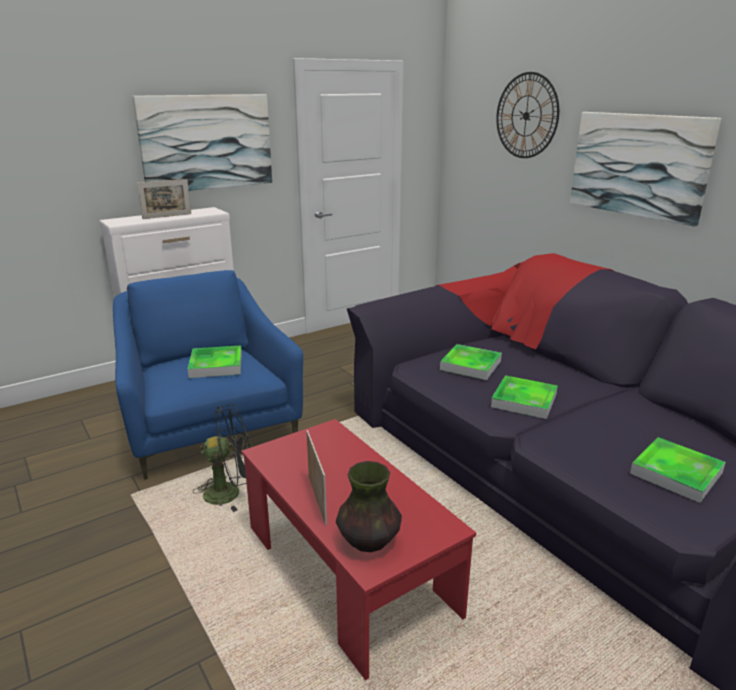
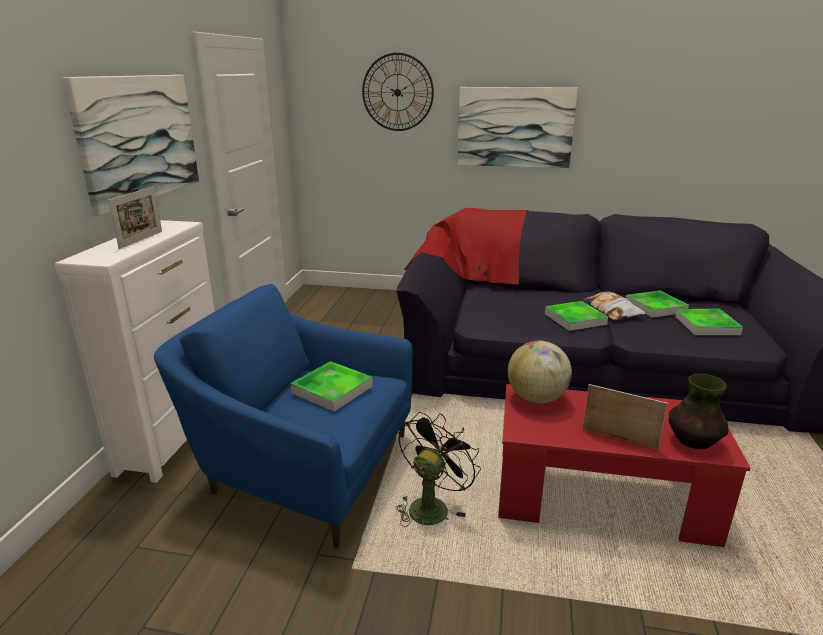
camera: 45 degrees left, 0 degrees up
tray [440,344,502,380] -> tray moved to [626,291,689,318]
none -> globe [508,341,572,403]
none -> pillow [582,292,646,321]

